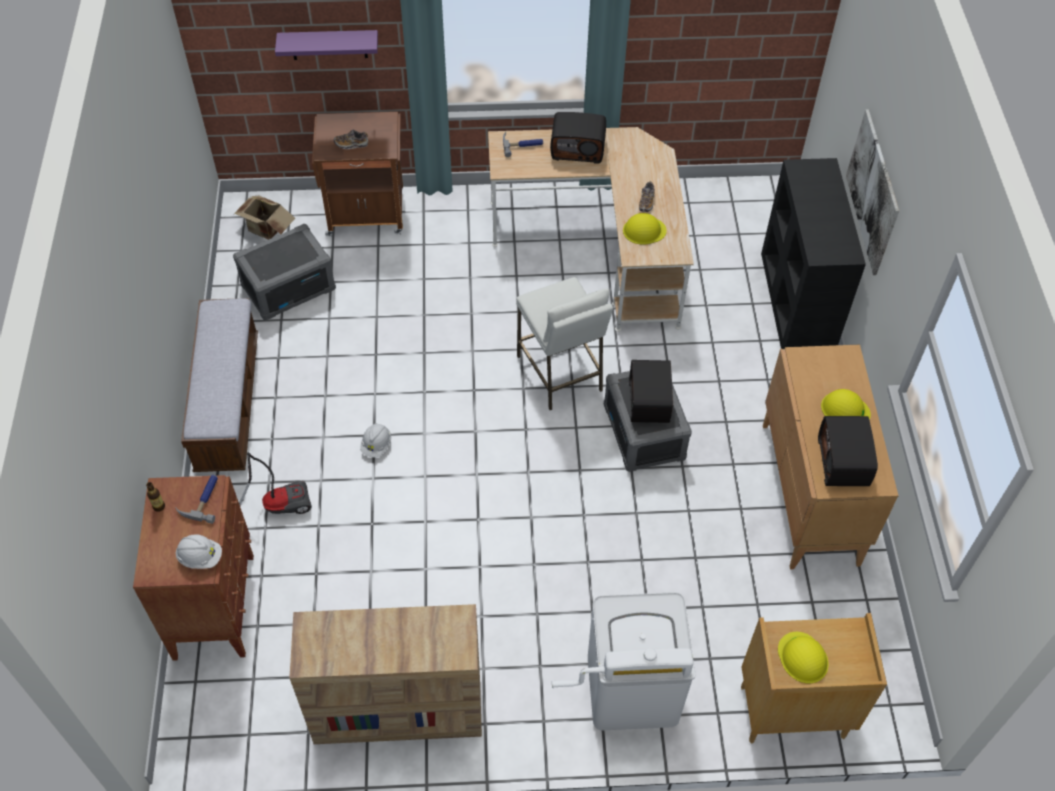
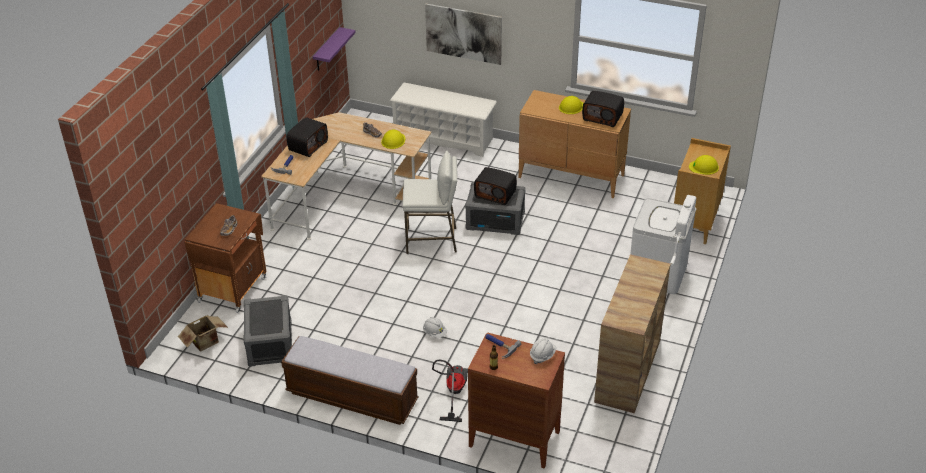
camera: 65 degrees left, 15 degrees down
purple shelf [275,30,378,60] -> purple shelf moved to [313,27,356,71]
black bookcase [761,158,866,349] -> white shoe rack [390,83,497,157]

